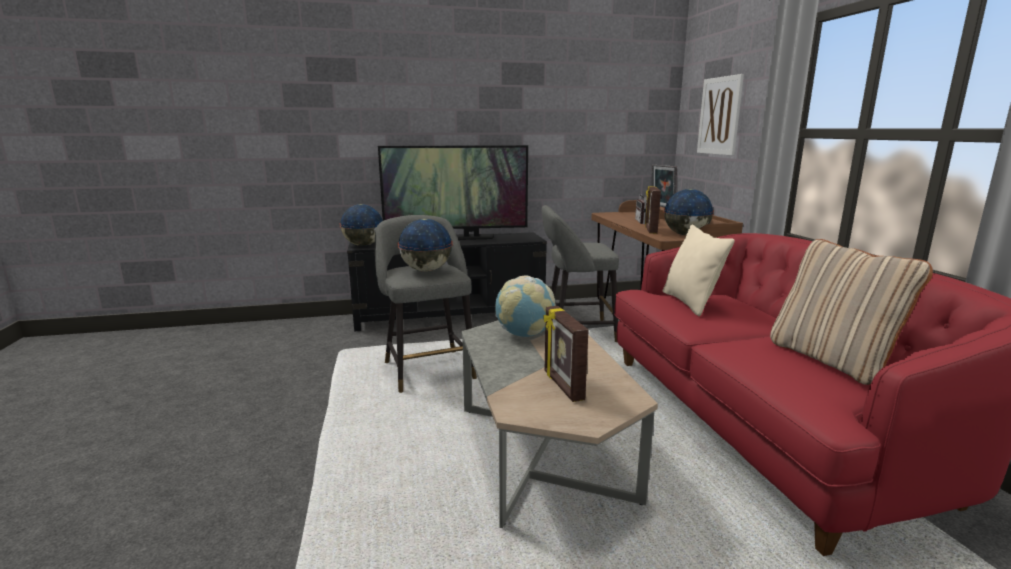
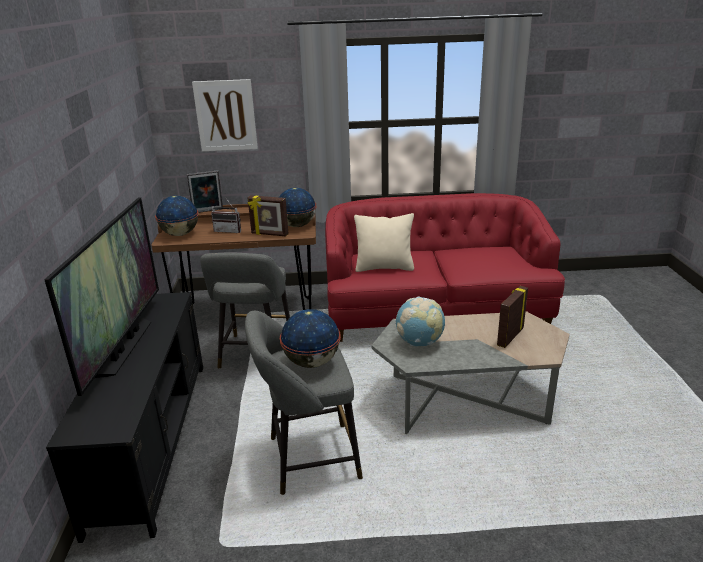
camera: 80 degrees left, 10 degrees up
globe [340,204,383,246] -> globe moved to [155,196,198,236]
picture frame [543,306,589,402] -> picture frame turned 135 degrees clockwise [497,286,528,348]
beige pillow [770,239,933,385] -> none

